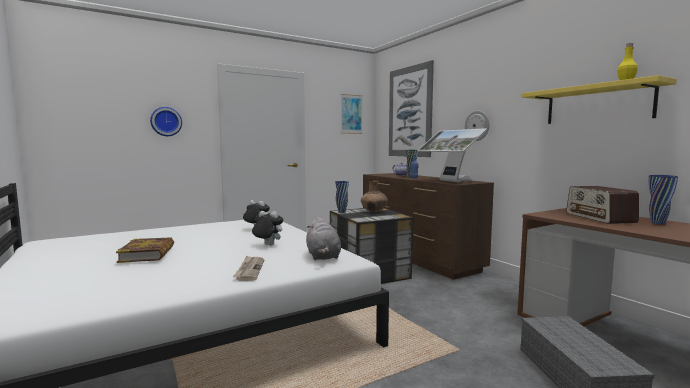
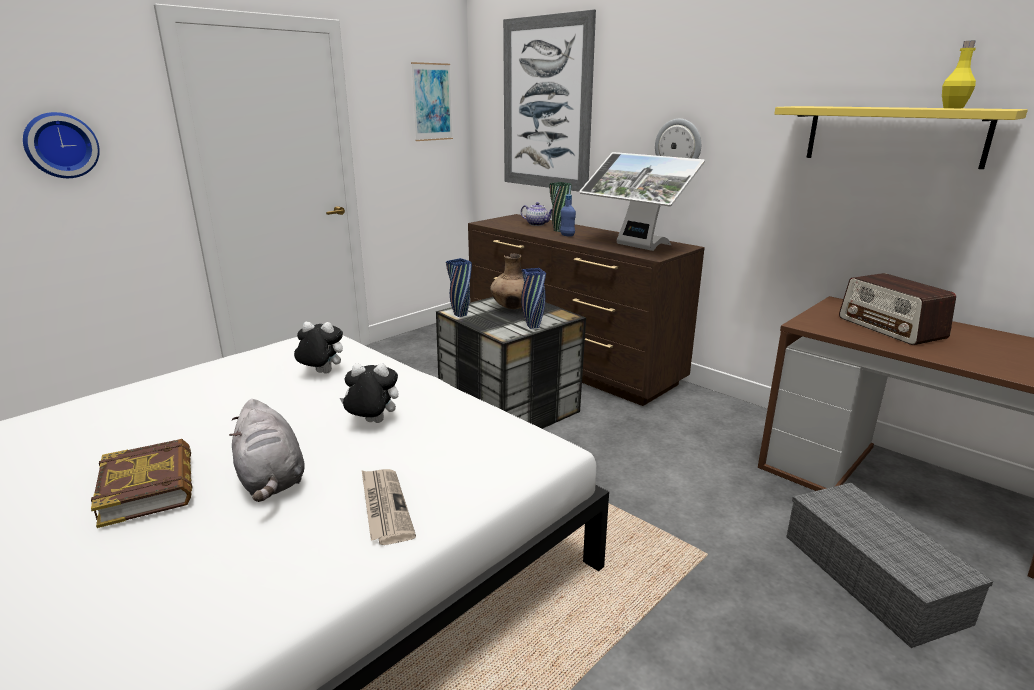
camera: 15 degrees left, 15 degrees up
grey plush toy [306,217,341,260] -> grey plush toy moved to [229,399,305,502]
blue vase [649,175,678,224] -> blue vase moved to [521,268,546,329]

